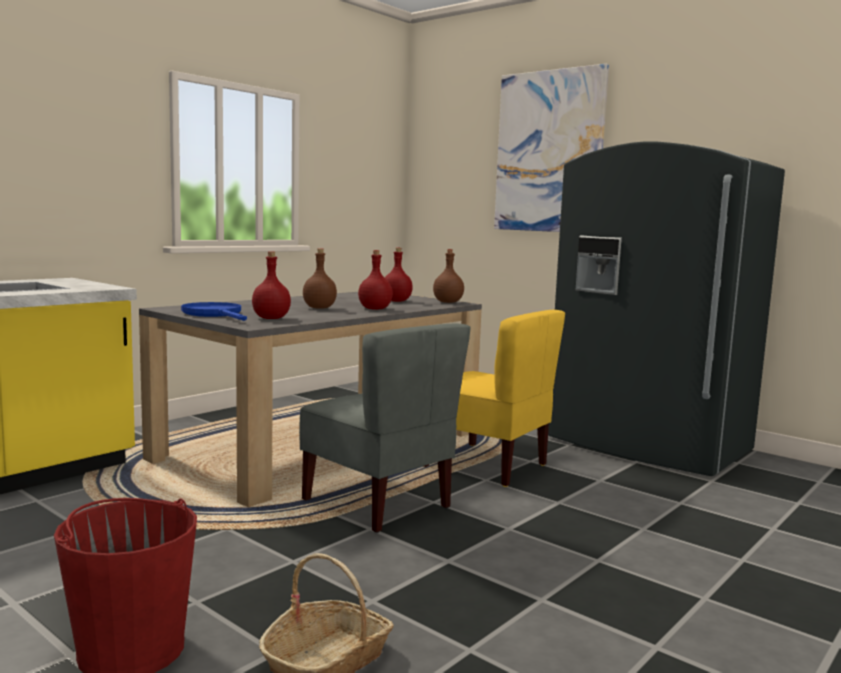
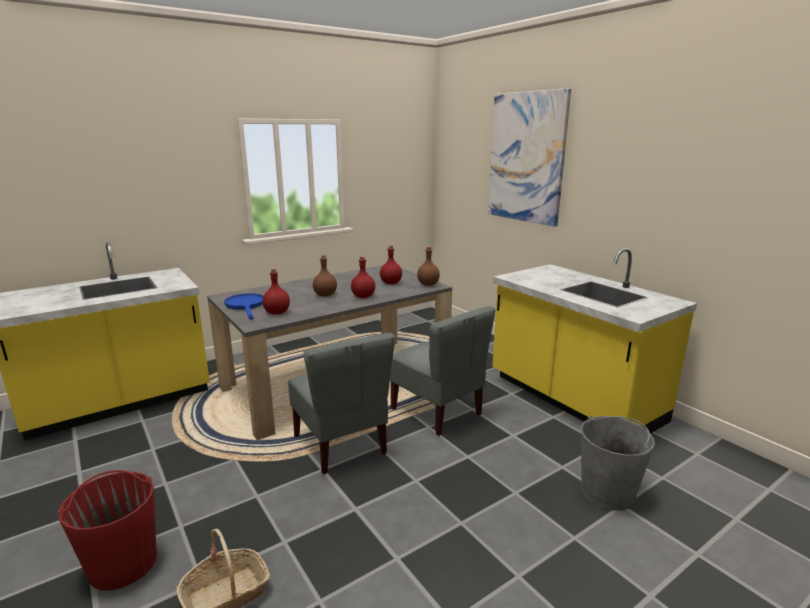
camera: 15 degrees right, 10 degrees up
yellow chair [423,310,565,487] -> grey chair [390,306,496,436]
grey fridge [548,142,785,476] -> yellow counter [492,248,697,434]
none -> grey bucket [581,416,655,511]

